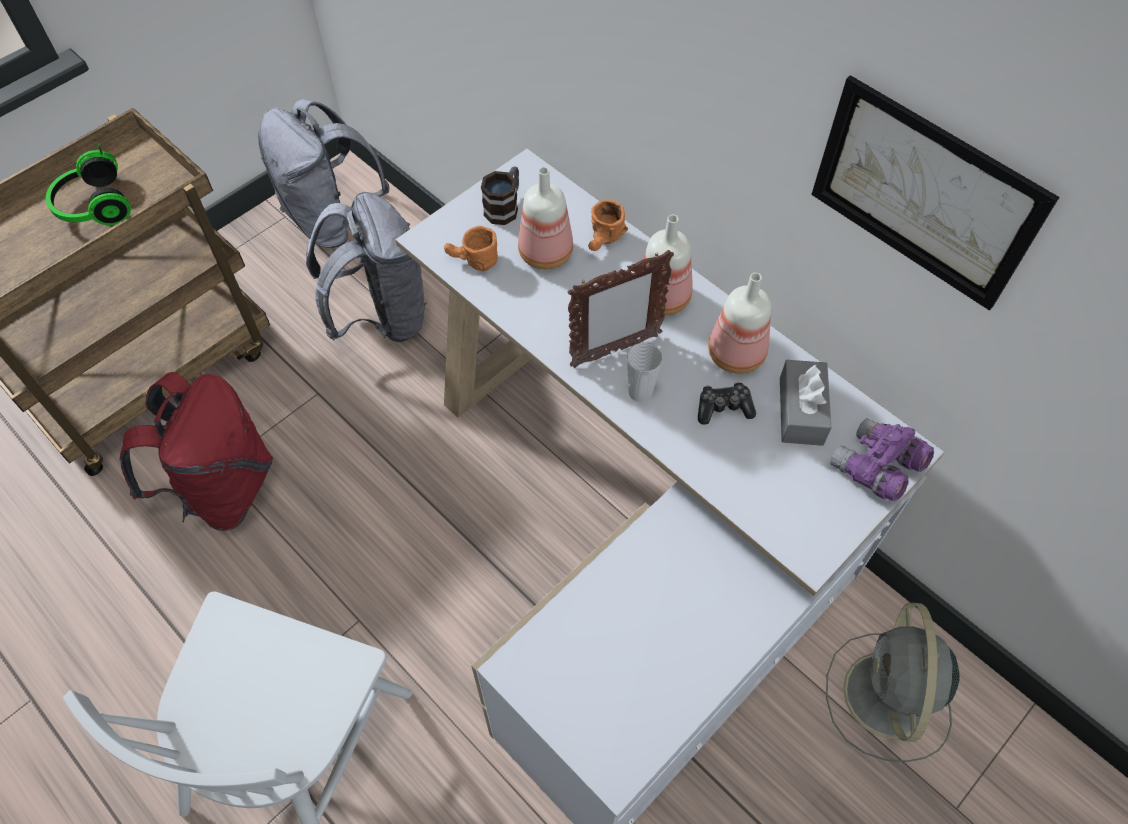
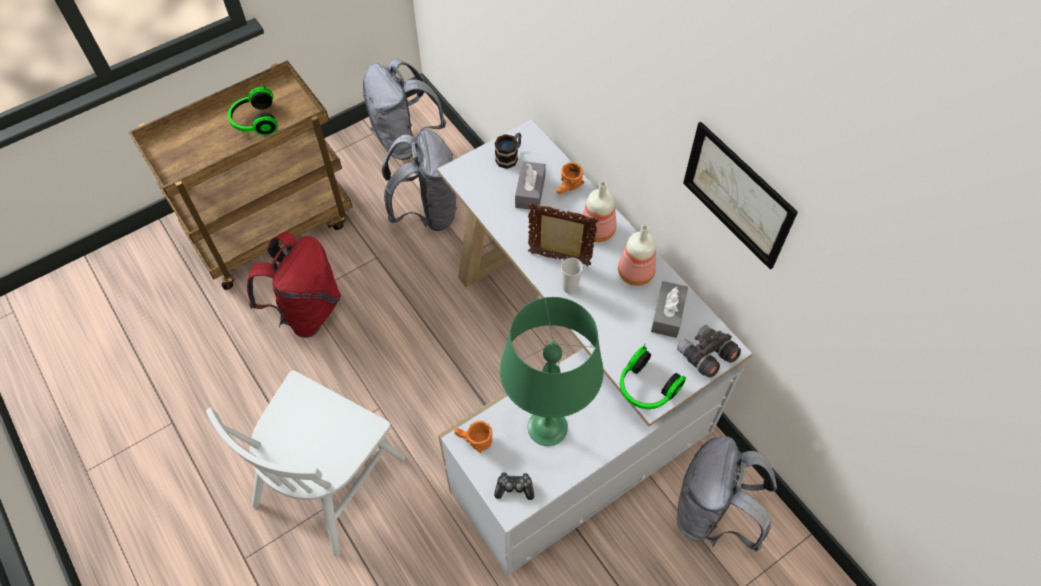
camera: 10 degrees right, 0 degrees up
orange mug [444,226,498,271] -> orange mug moved to [454,421,492,453]
bottle [518,167,573,269] -> grey tissue box [515,161,546,210]
picture frame [568,250,674,368] -> picture frame turned 150 degrees counterclockwise [528,203,598,266]
game controller [698,382,756,425] -> game controller moved to [494,472,534,500]
grey fan [826,602,960,762] -> grey backpack [677,436,777,552]
purple binoculars [830,419,934,501] -> grey binoculars [677,325,741,378]
none -> green table lamp [500,297,604,446]
none -> headphones [620,344,686,409]

